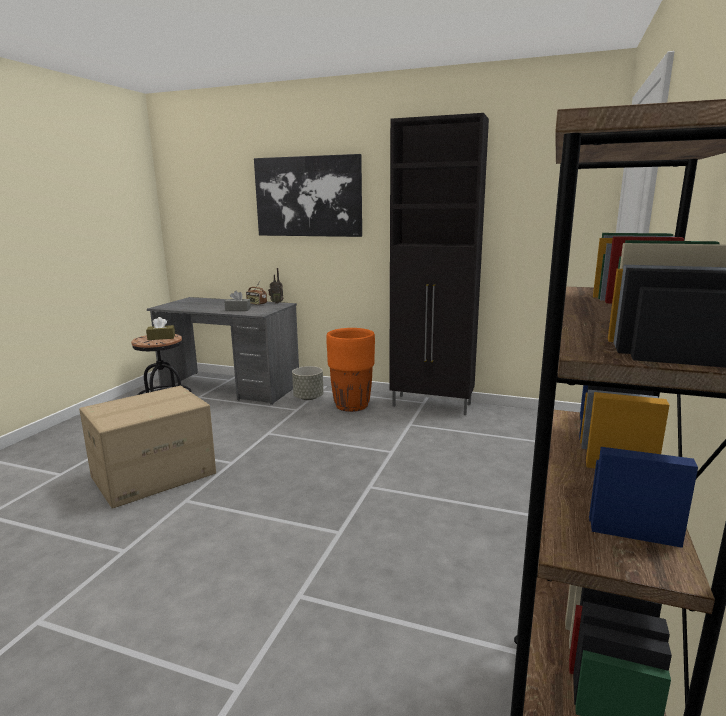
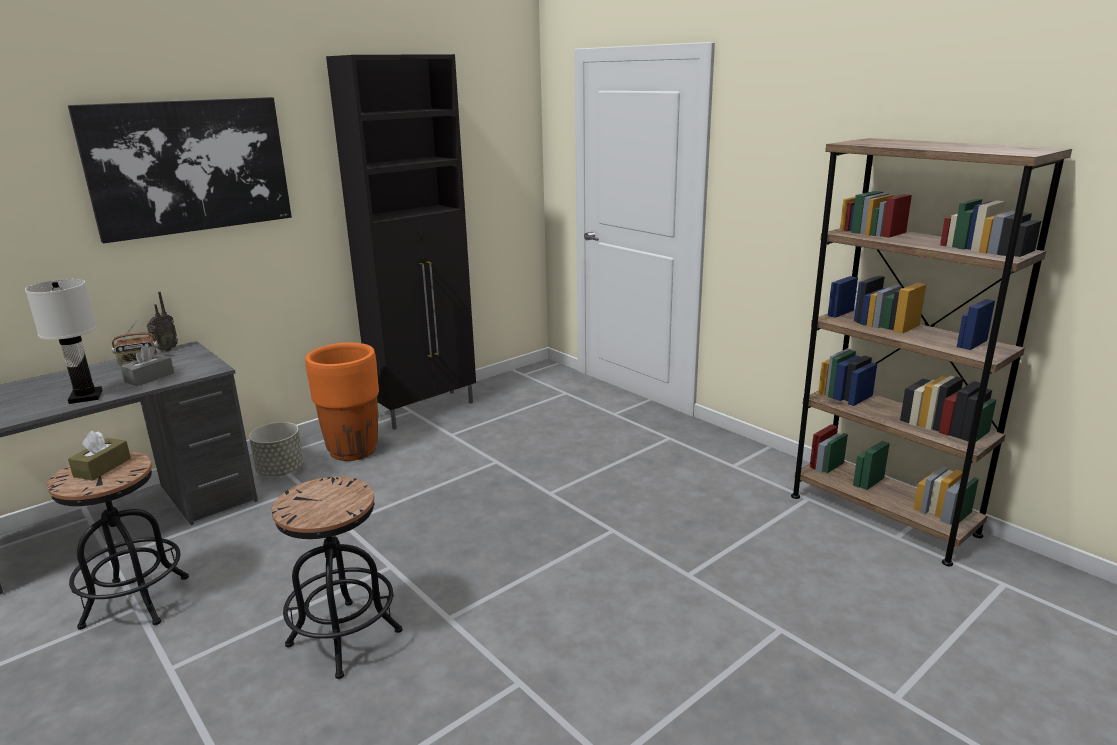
camera: 60 degrees left, 5 degrees up
cardboard box [79,386,216,509] -> black stool [272,477,403,679]
none -> white table lamp [25,279,103,404]

